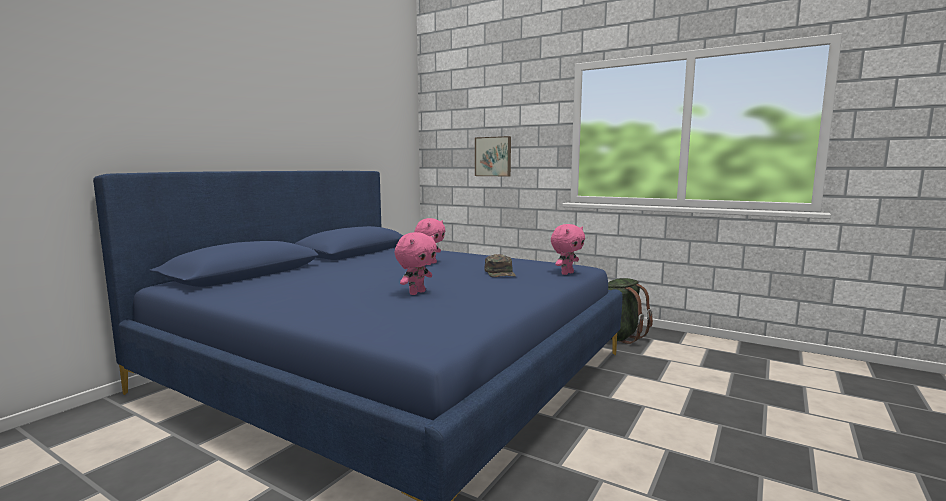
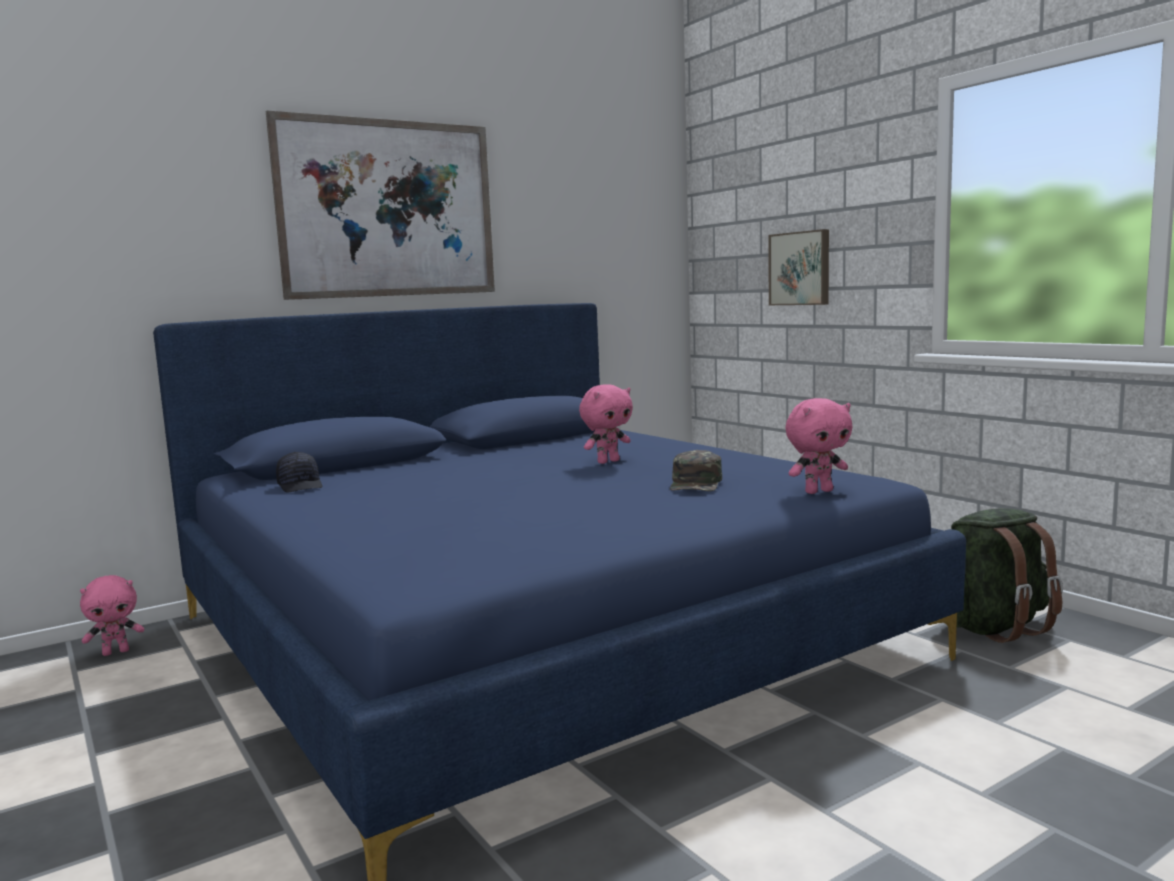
camera: 25 degrees right, 0 degrees up
pink plush toy [395,232,437,295] -> pink plush toy moved to [80,575,144,656]
none -> picture [266,111,495,300]
none -> black cap [276,452,322,493]

